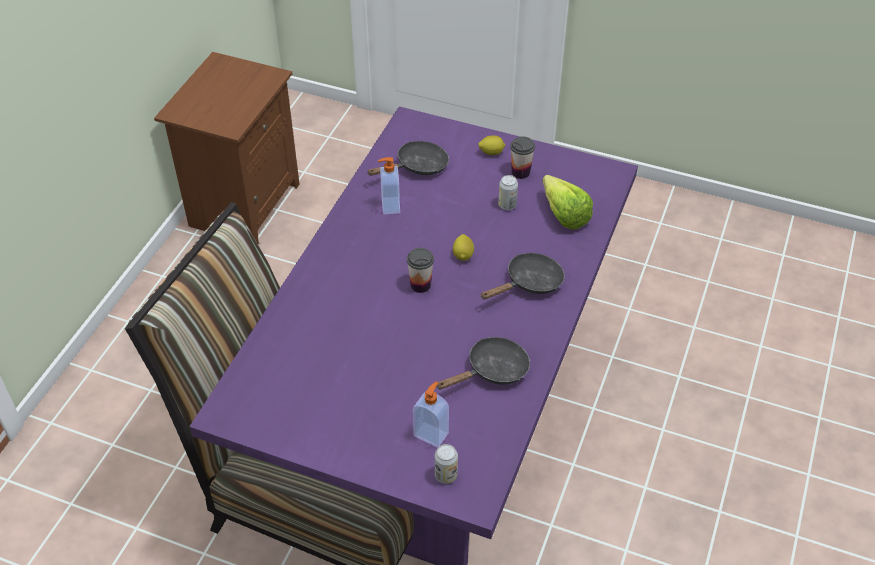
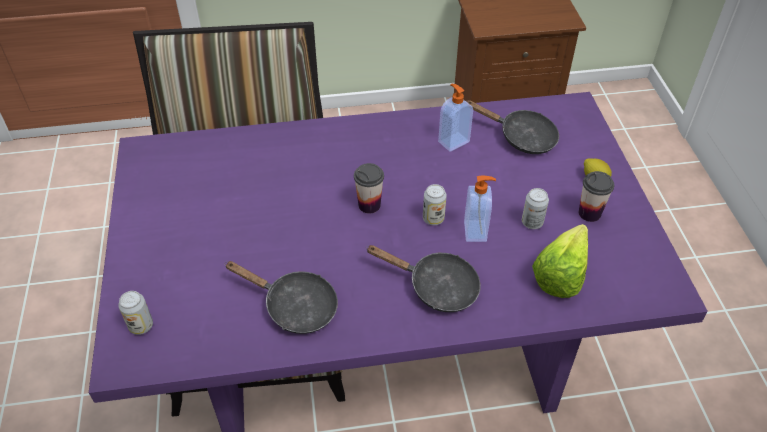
camera: 60 degrees right, 0 degrees up
soap dispenser [413,382,449,448] -> soap dispenser moved to [464,176,496,242]
lemon [453,234,474,261] -> can [423,184,447,225]

